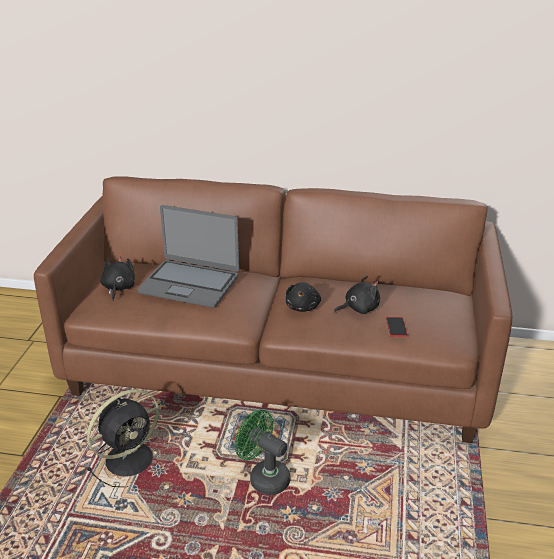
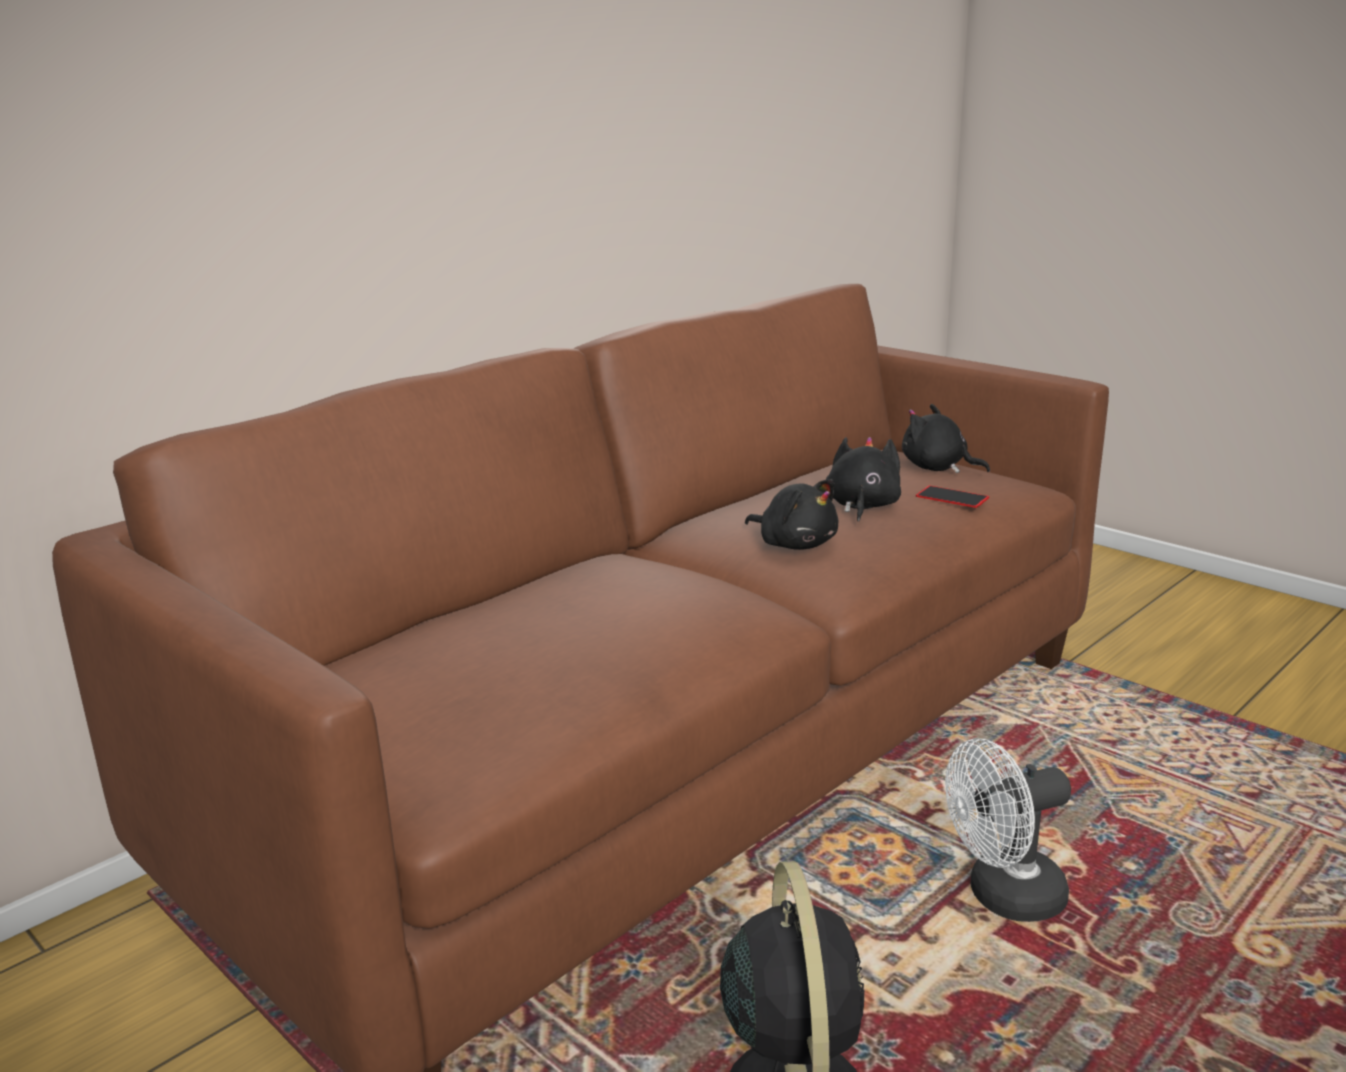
camera: 55 degrees left, 10 degrees down
black plush toy [100,256,135,301] -> black plush toy moved to [902,404,990,473]
laptop [137,205,239,308] -> none
green fan [235,410,290,495] -> white fan [945,738,1071,922]

